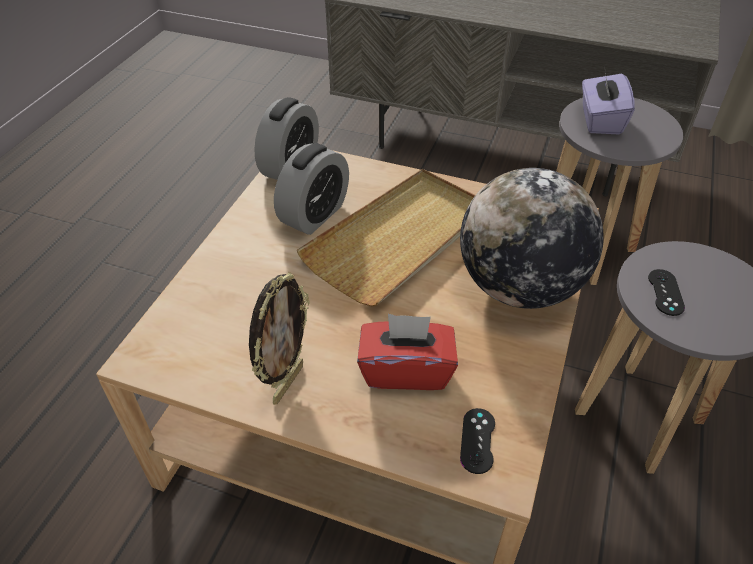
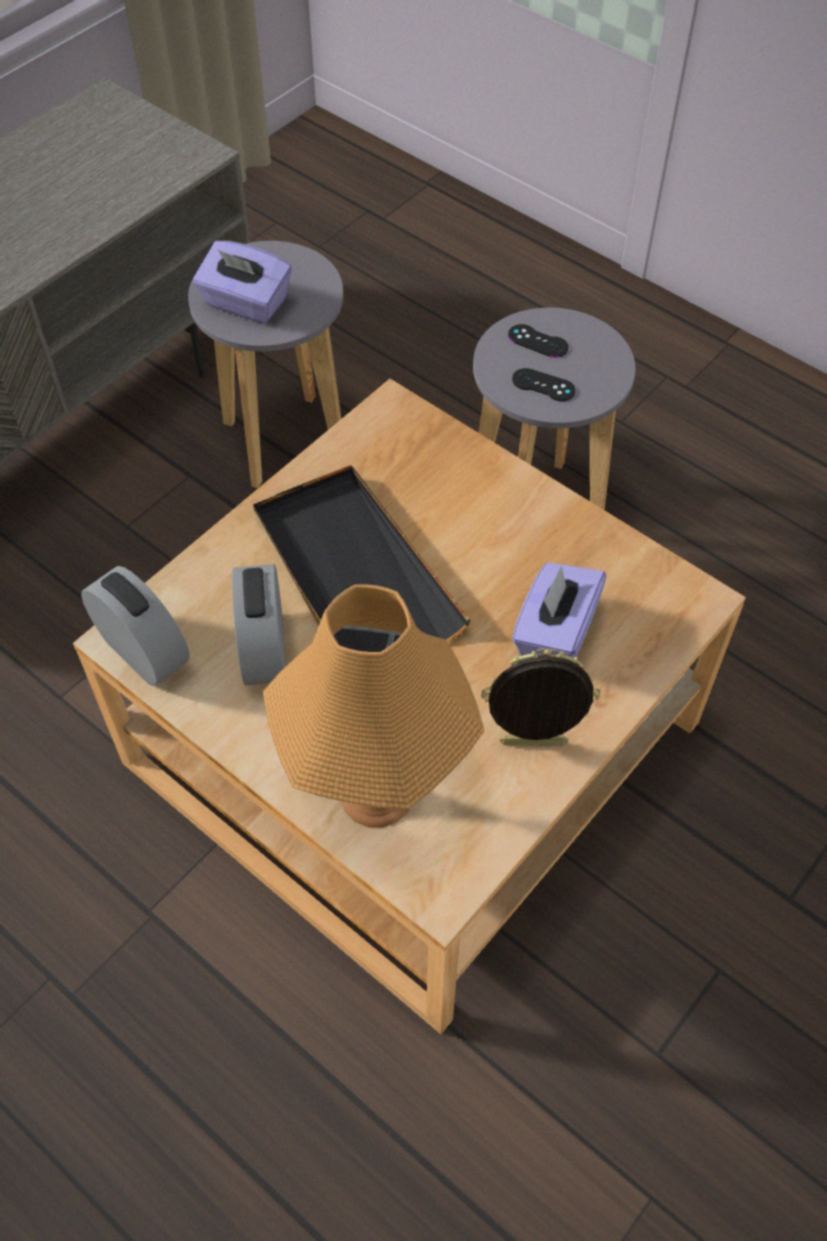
camera: 70 degrees left, 10 degrees up
picture frame [249,272,310,405] -> picture frame turned 45 degrees counterclockwise [481,648,600,746]
alarm clock [274,143,349,235] -> alarm clock turned 150 degrees counterclockwise [232,564,286,686]
beige tray [297,169,475,306] -> black tray [253,465,471,652]
red tissue box [357,313,458,390] -> purple tissue box [512,562,606,657]
globe [460,168,604,309] -> none
black game controller [460,408,495,474] -> black game controller moved to [508,324,569,358]
none -> orange table lamp [263,584,485,828]

